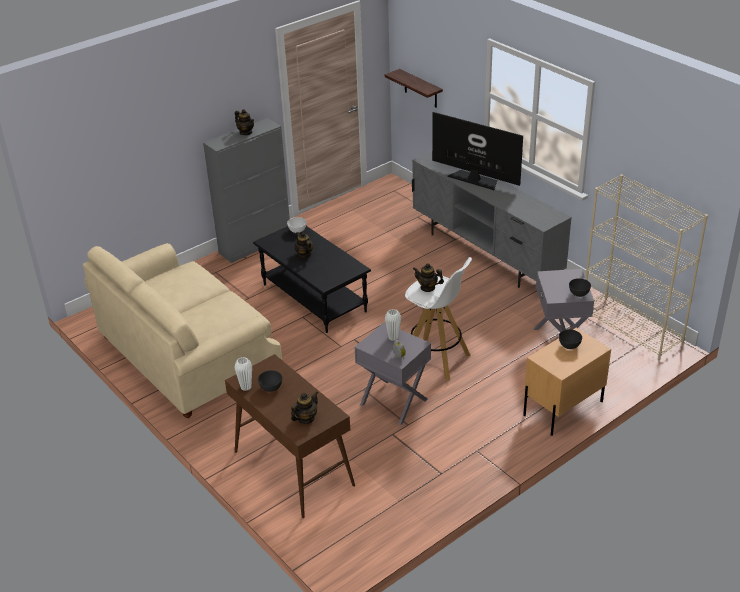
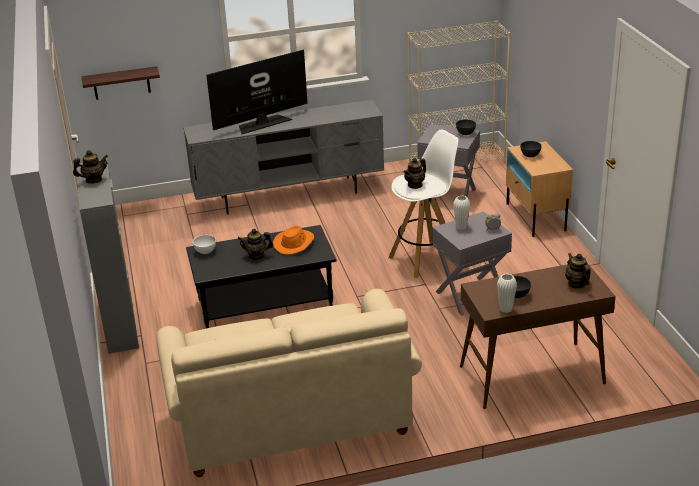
camera: 65 degrees left, 5 degrees down
none -> orange hat [273,226,314,255]

